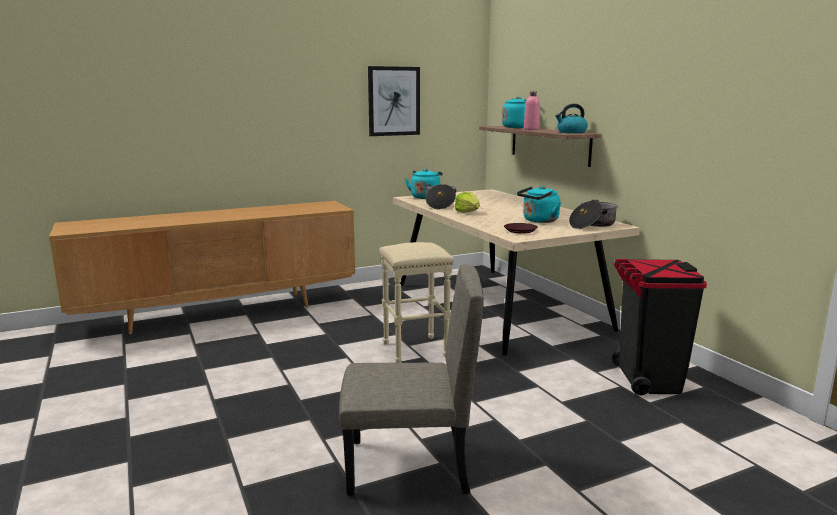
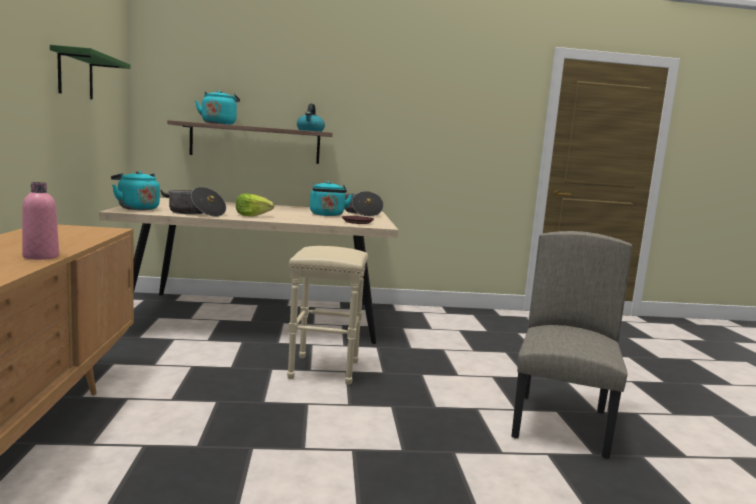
camera: 70 degrees left, 5 degrees down
picture [368,66,420,136] -> green shelf [50,45,131,100]
pink bottle [524,91,540,130] -> pink bottle moved to [22,182,59,260]
black trash can [612,259,707,395] -> none

